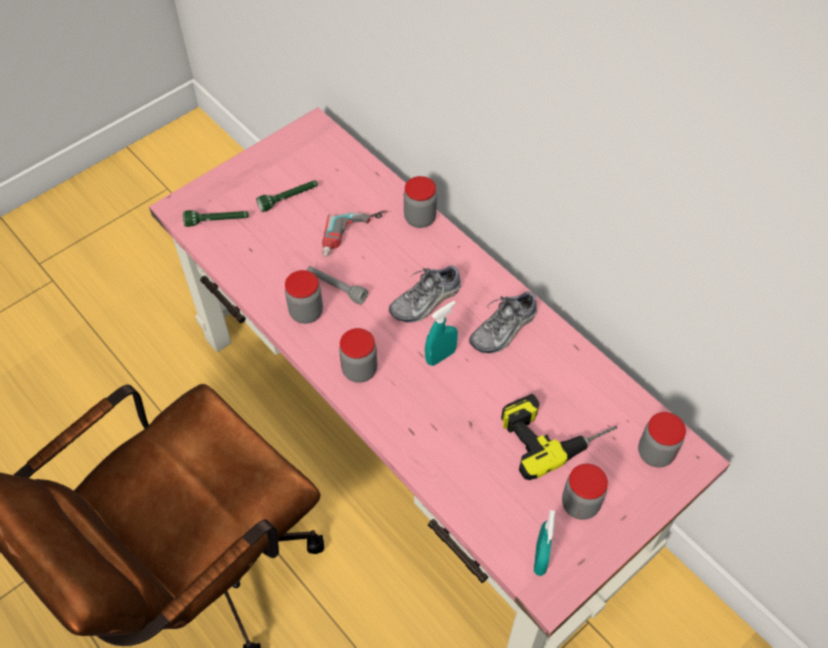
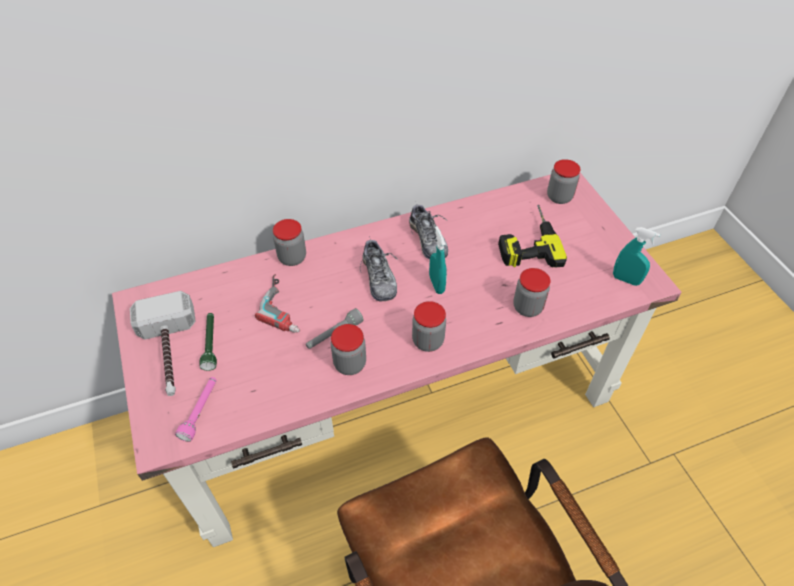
camera: 70 degrees left, 5 degrees down
green flashlight [183,210,249,227] -> pink flashlight [175,377,217,442]
jar [562,464,608,520] -> jar moved to [513,268,550,317]
none -> hammer [130,291,196,396]

